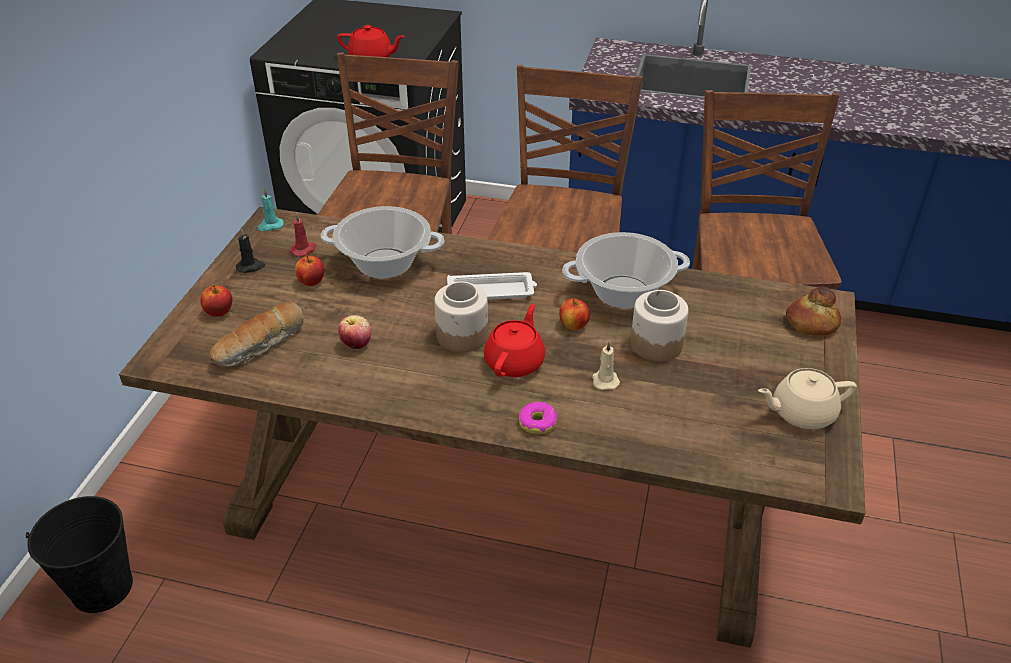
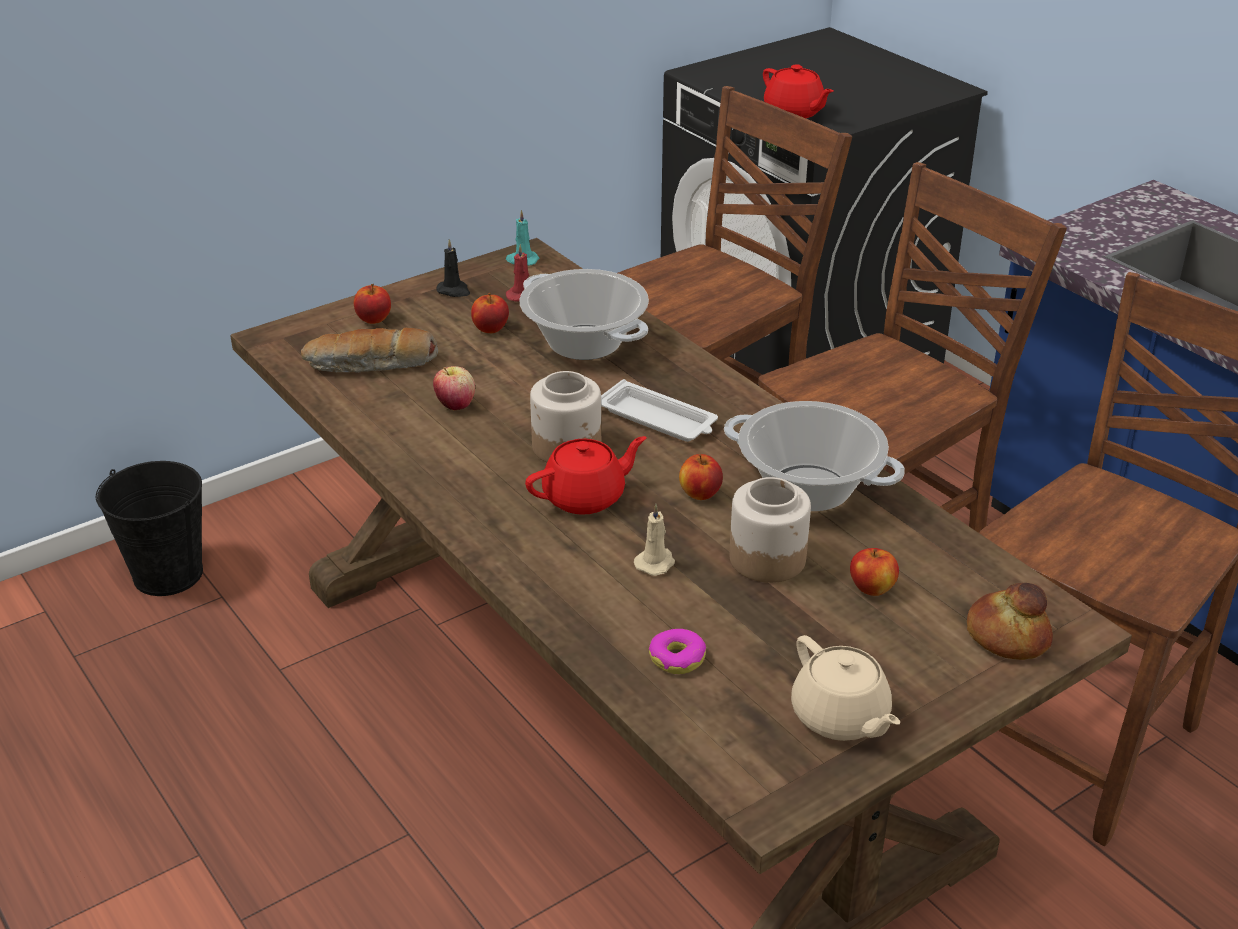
camera: 40 degrees right, 5 degrees down
donut [519,402,557,434] -> donut moved to [649,629,706,674]
beige teapot [758,368,857,429] -> beige teapot turned 150 degrees counterclockwise [791,635,900,741]
none -> apple [850,548,899,596]

